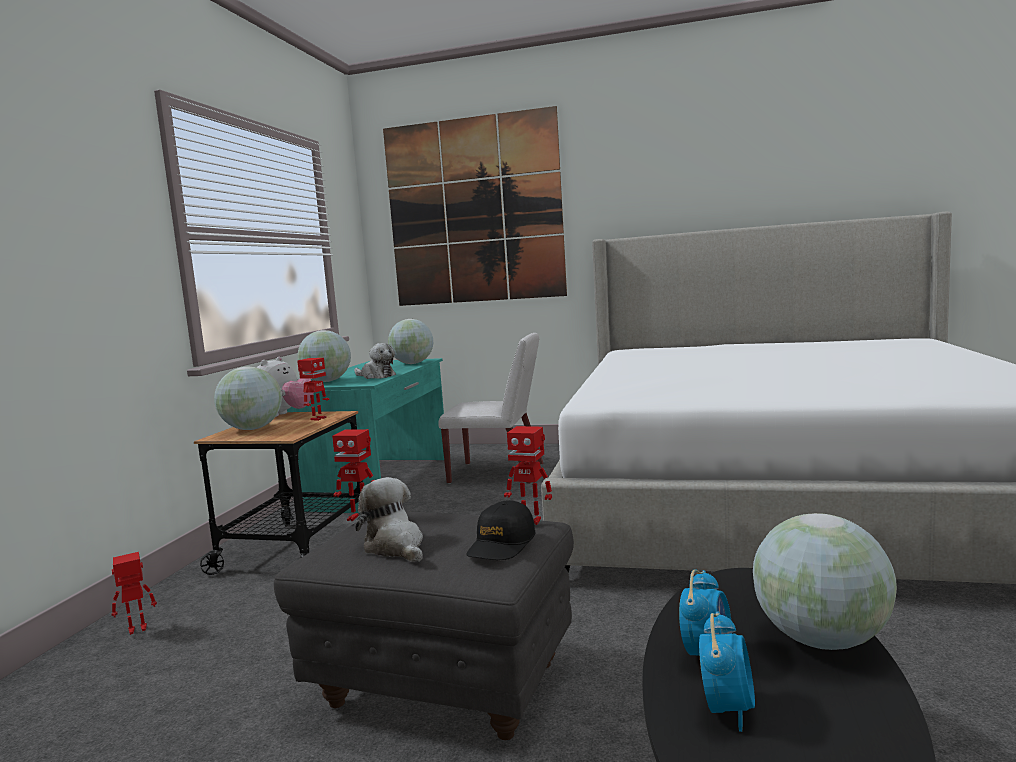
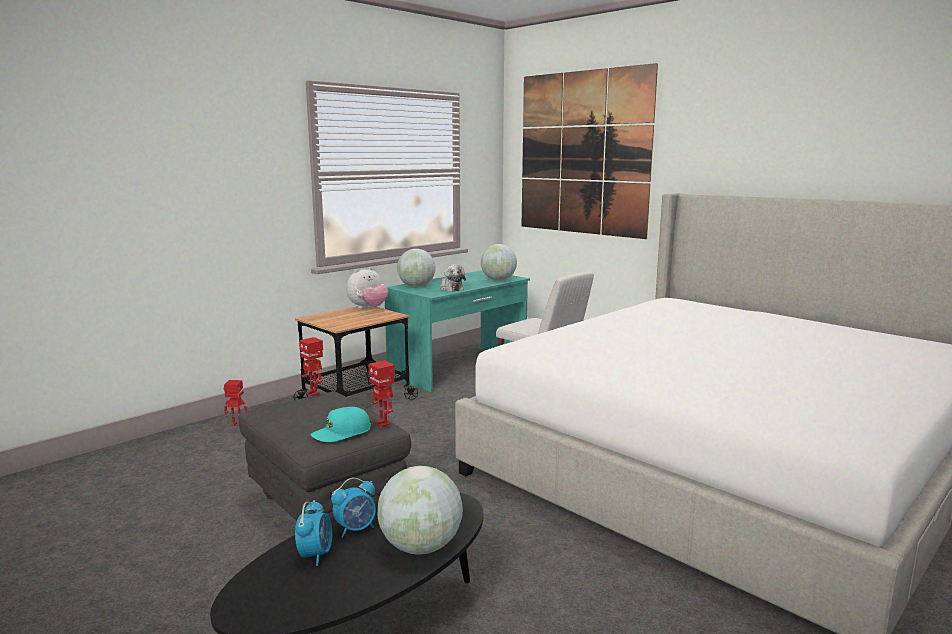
camera: 30 degrees right, 5 degrees up
globe [214,367,282,430] -> none
toy robot [297,358,329,421] -> none
plush toy [355,477,423,562] -> none
black cap [467,501,535,560] -> turquoise cap [311,407,371,442]
alarm clock [699,611,755,732] -> alarm clock turned 45 degrees counterclockwise [295,500,332,566]

